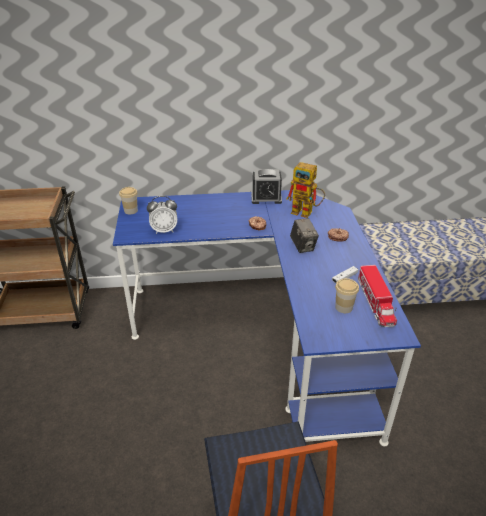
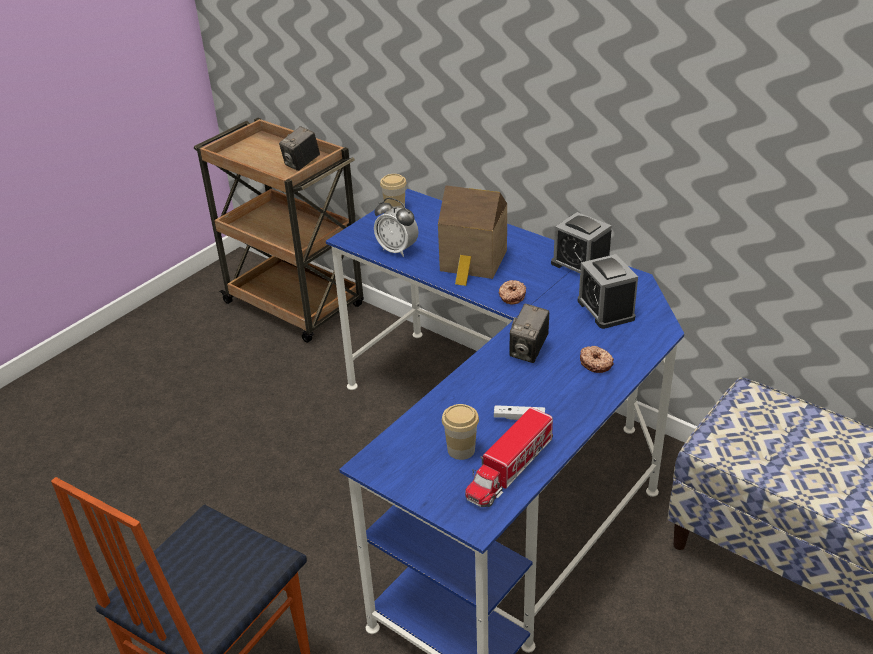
camera: 45 degrees right, 0 degrees up
toy robot [287,162,325,218] -> alarm clock [578,254,638,329]
none -> camera [279,126,320,171]
none -> toy house [438,185,507,286]

